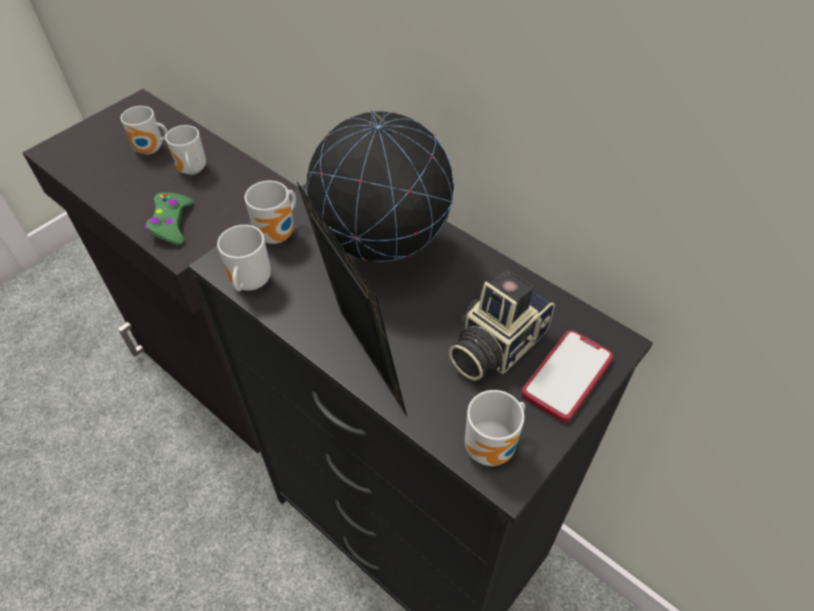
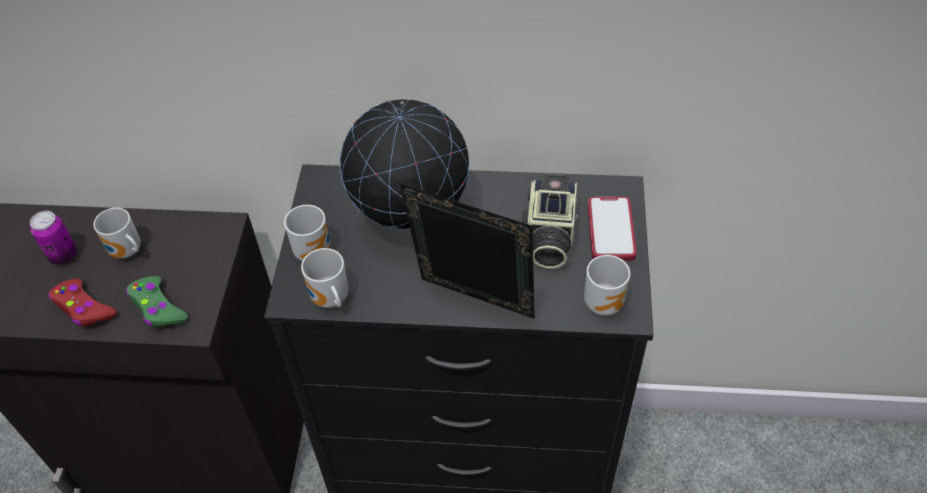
camera: 35 degrees left, 0 degrees up
mug [121,106,168,155] -> can [30,211,77,265]
none -> red game controller [48,278,117,327]

